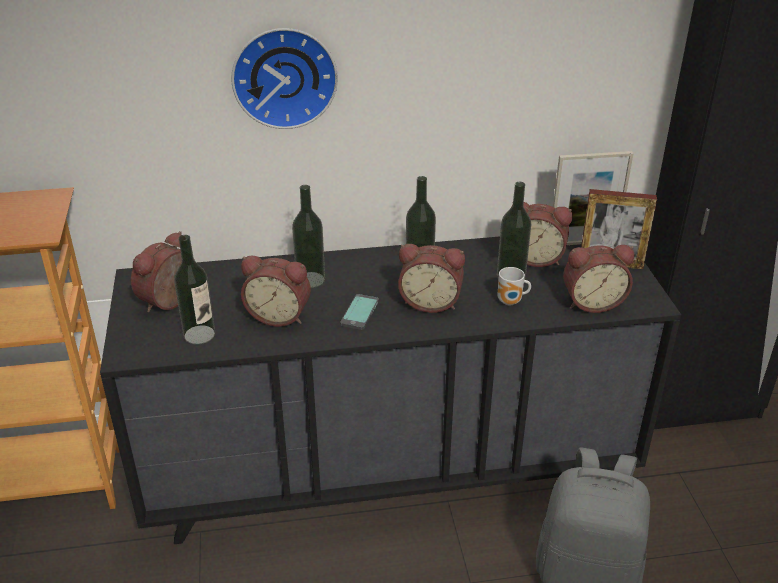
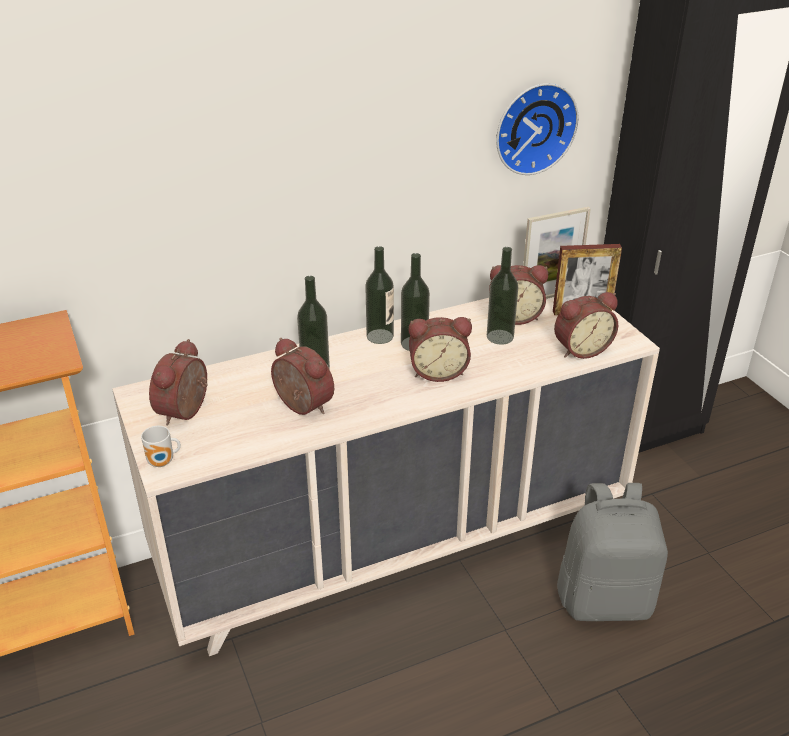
camera: 15 degrees left, 0 degrees up
black dresser [100,236,681,544] -> beige dresser [112,297,660,656]
bottle [174,235,215,344] -> bottle moved to [365,246,394,344]
wall clock [231,28,338,129] -> wall clock moved to [496,83,578,175]
alarm clock [241,256,311,327] -> alarm clock turned 135 degrees counterclockwise [271,338,334,415]
phone [340,294,379,330] -> none
mug [497,267,531,305] -> mug moved to [141,426,181,467]

